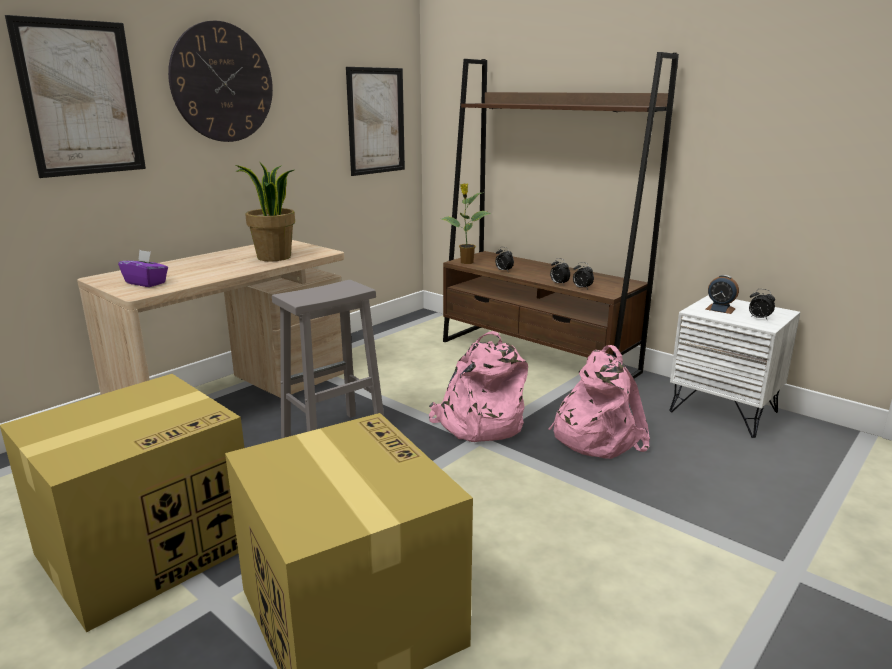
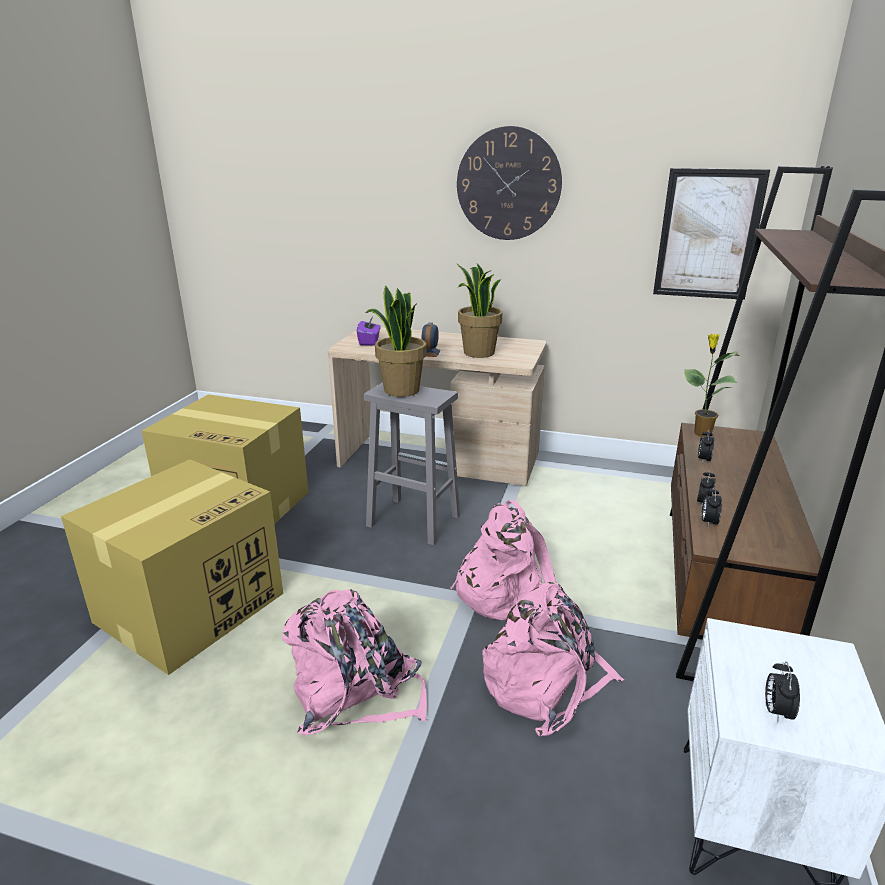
camera: 65 degrees right, 5 degrees up
picture [5,15,146,178] -> none
alarm clock [705,275,739,314] -> alarm clock moved to [422,322,441,357]
none -> pink backpack [282,589,427,735]
none -> potted plant [366,286,426,397]

